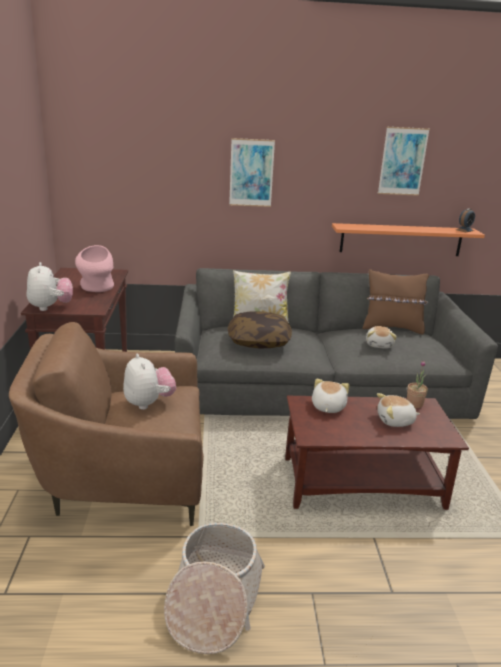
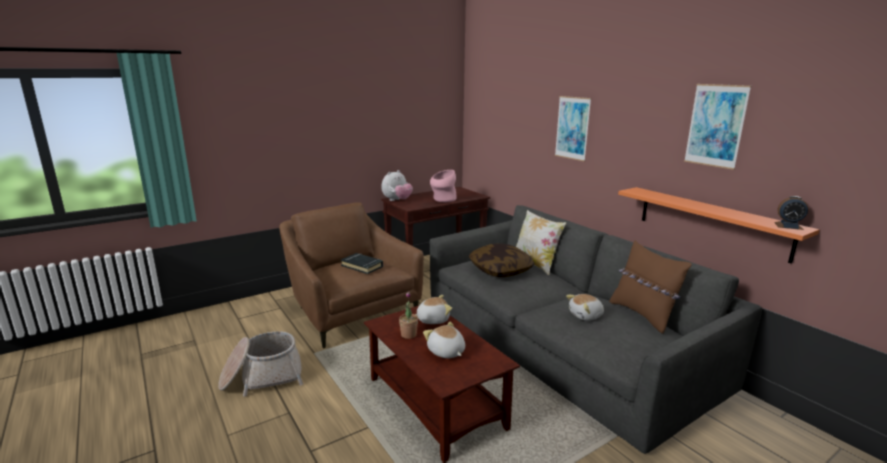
camera: 60 degrees right, 5 degrees down
plush toy [123,354,176,410] -> black book [341,253,383,274]
potted plant [407,361,428,408] -> potted plant moved to [399,292,418,339]

